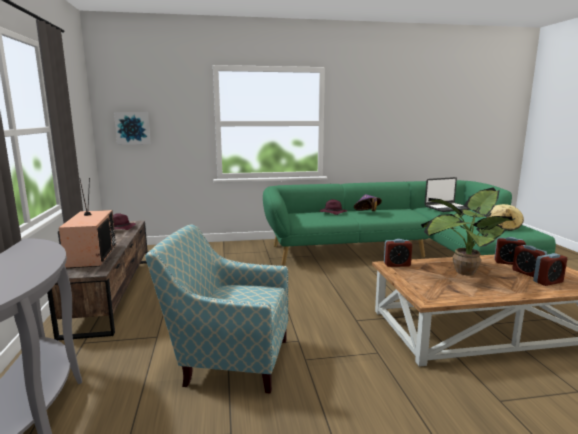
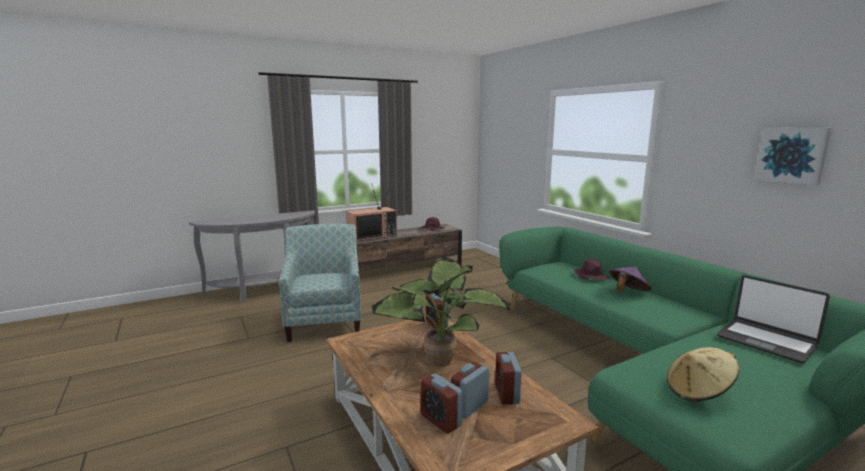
camera: 70 degrees right, 0 degrees up
picture [114,112,151,145] -> picture moved to [755,127,832,185]

